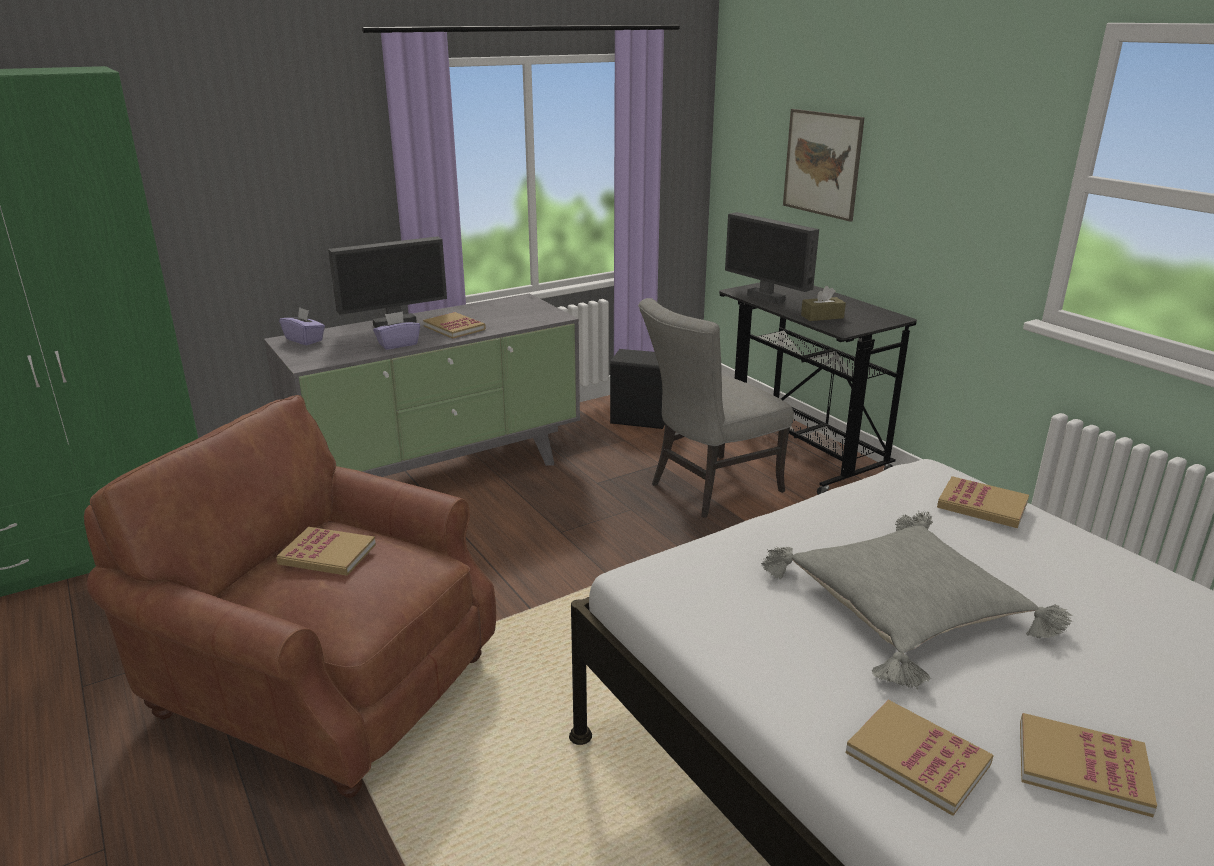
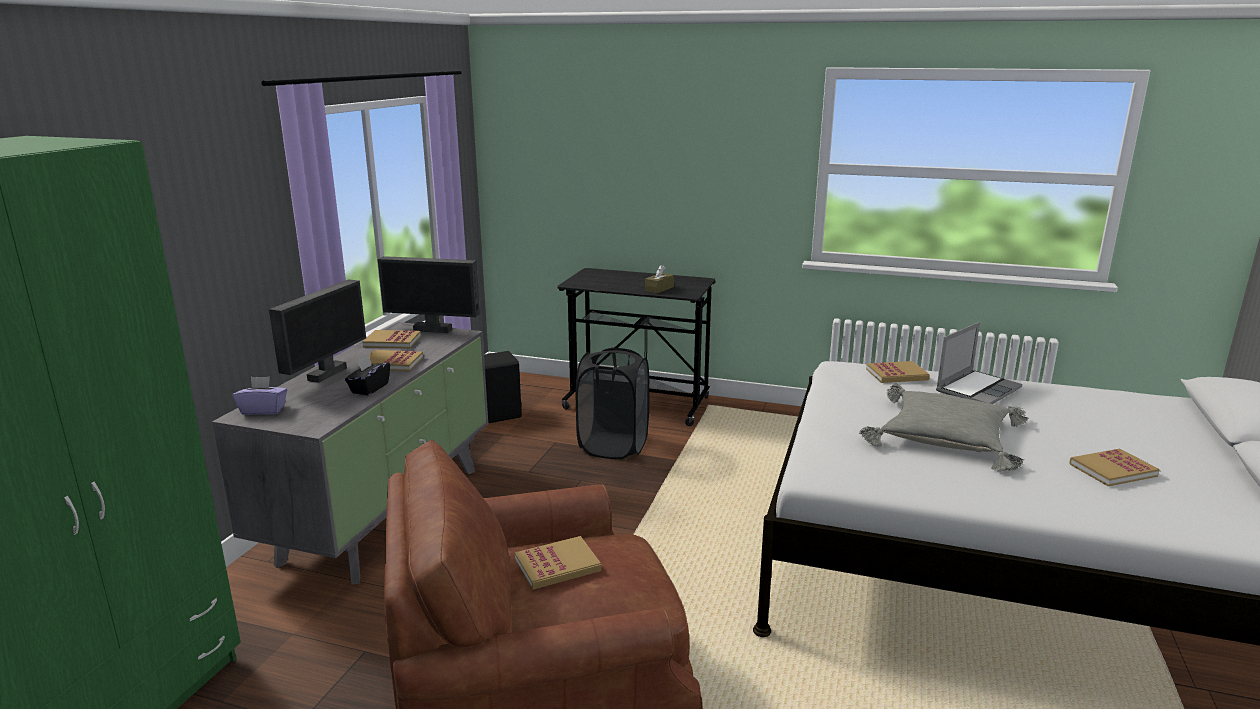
camera: 40 degrees left, 5 degrees down
purple tissue box [373,311,420,350] -> black tissue box [345,355,390,395]
grey chair [638,298,794,518] -> black laundry basket [576,347,649,459]
monitor [725,212,819,304] -> monitor moved to [378,256,480,333]
picture [783,109,865,222] -> none
book [846,700,994,816] -> book moved to [362,330,421,348]
none -> laptop [936,322,1022,404]

